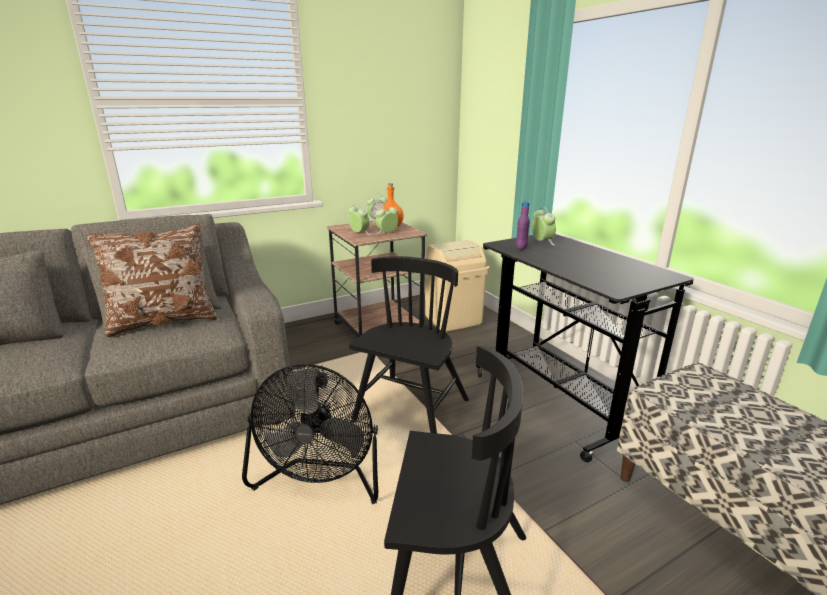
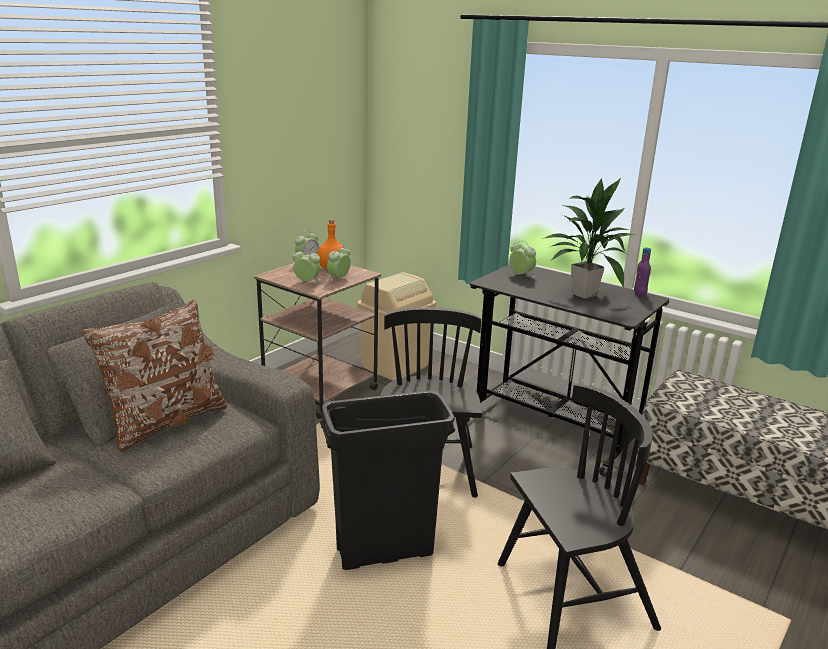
camera: 25 degrees left, 0 degrees up
black fan [242,364,378,504] -> black trash can [320,390,455,570]
purple bottle [516,201,530,250] -> purple bottle moved to [634,247,651,297]
none -> potted plant [542,177,636,299]

